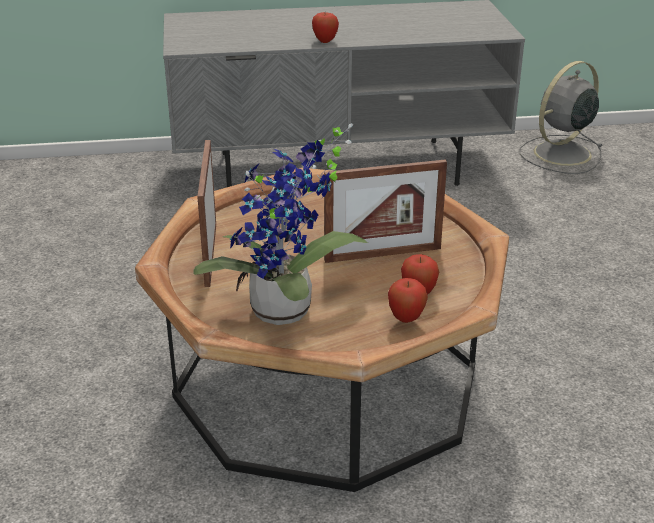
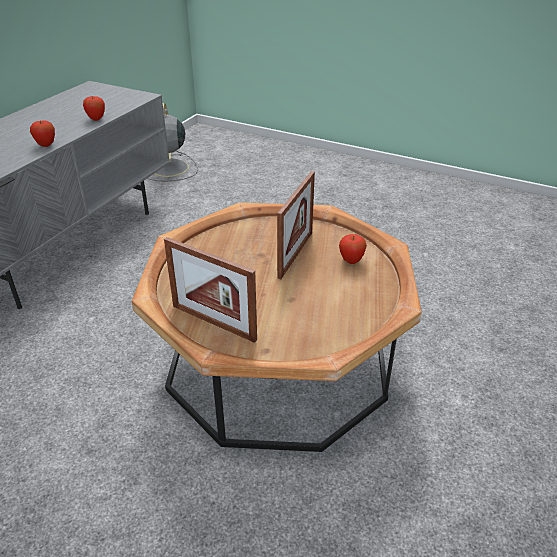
camera: 55 degrees left, 5 degrees up
potted plant [193,123,368,325] -> none
apple [388,278,428,323] -> apple moved to [83,96,105,121]

